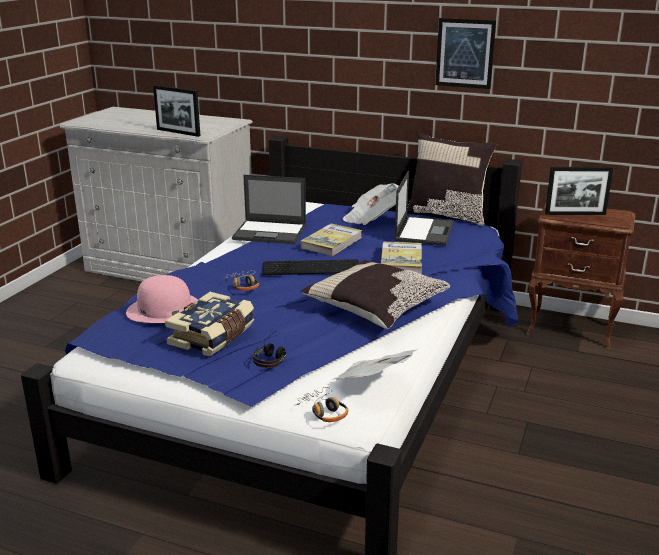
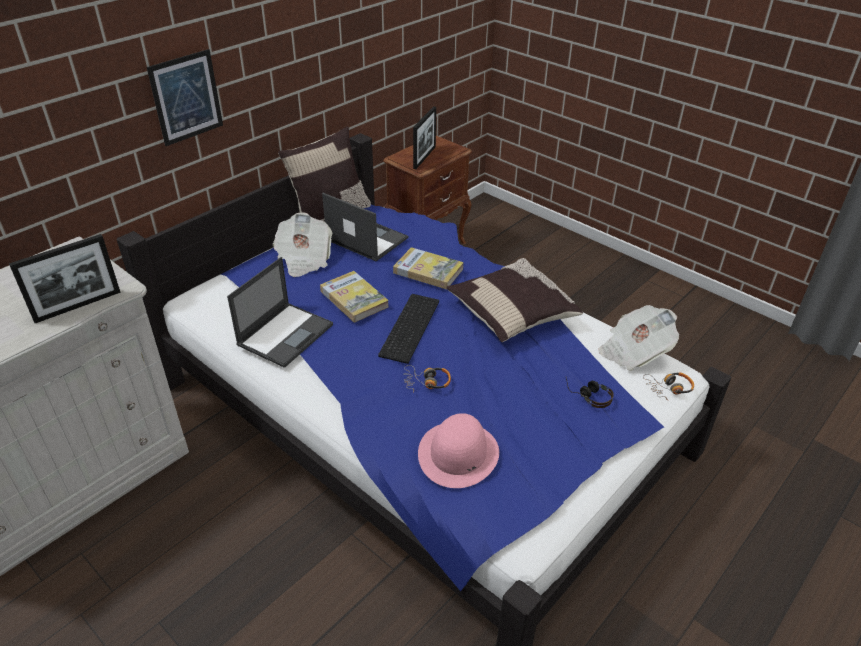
camera: 70 degrees left, 15 degrees up
book [165,292,254,356] -> none
picture [435,18,496,89] -> picture moved to [147,49,223,146]

